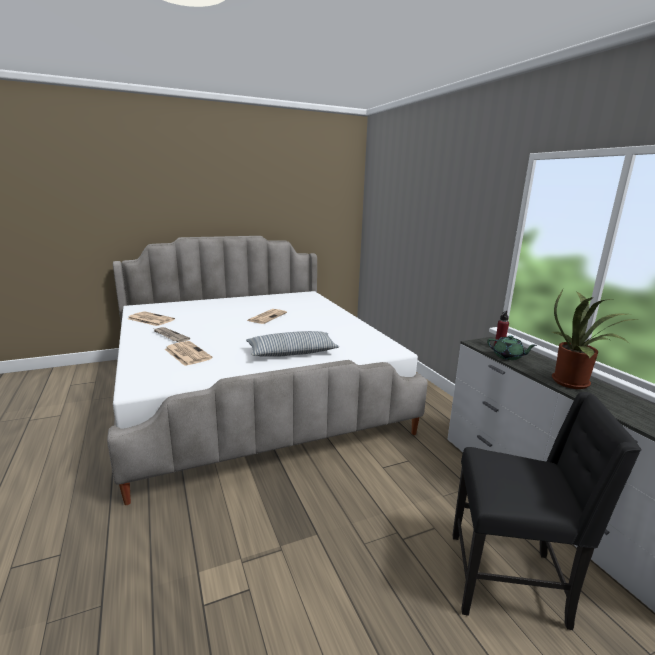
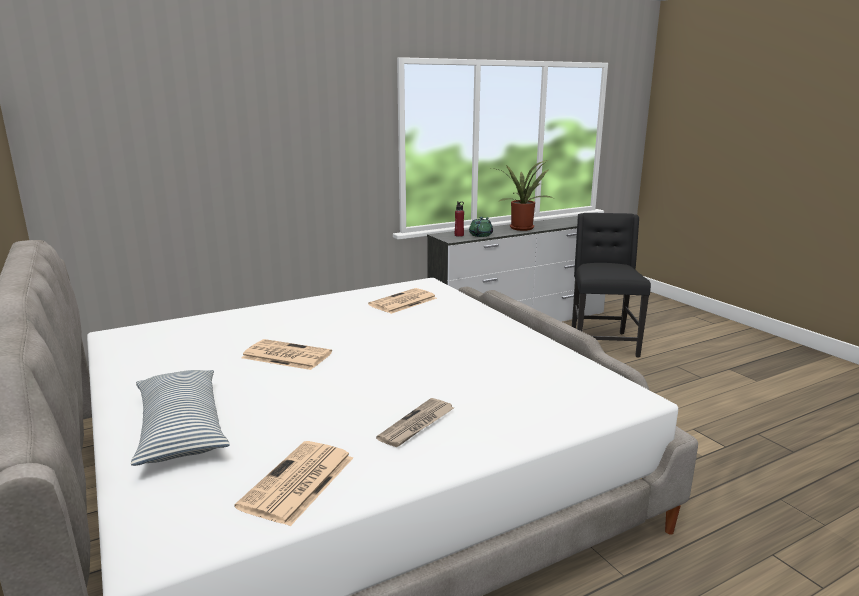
camera: 95 degrees left, 0 degrees up
newspaper [165,341,213,366] -> newspaper moved to [368,288,437,314]
pillow [246,331,339,357] -> pillow moved to [131,370,230,466]

